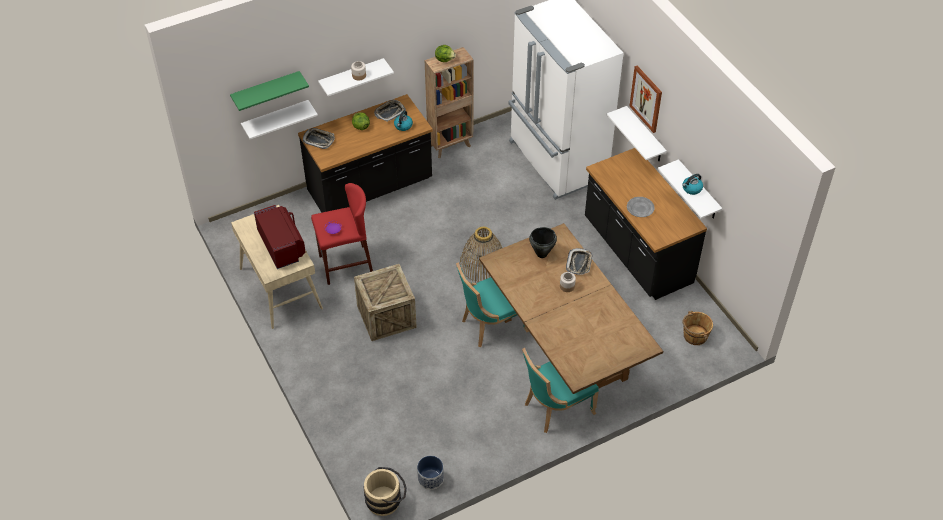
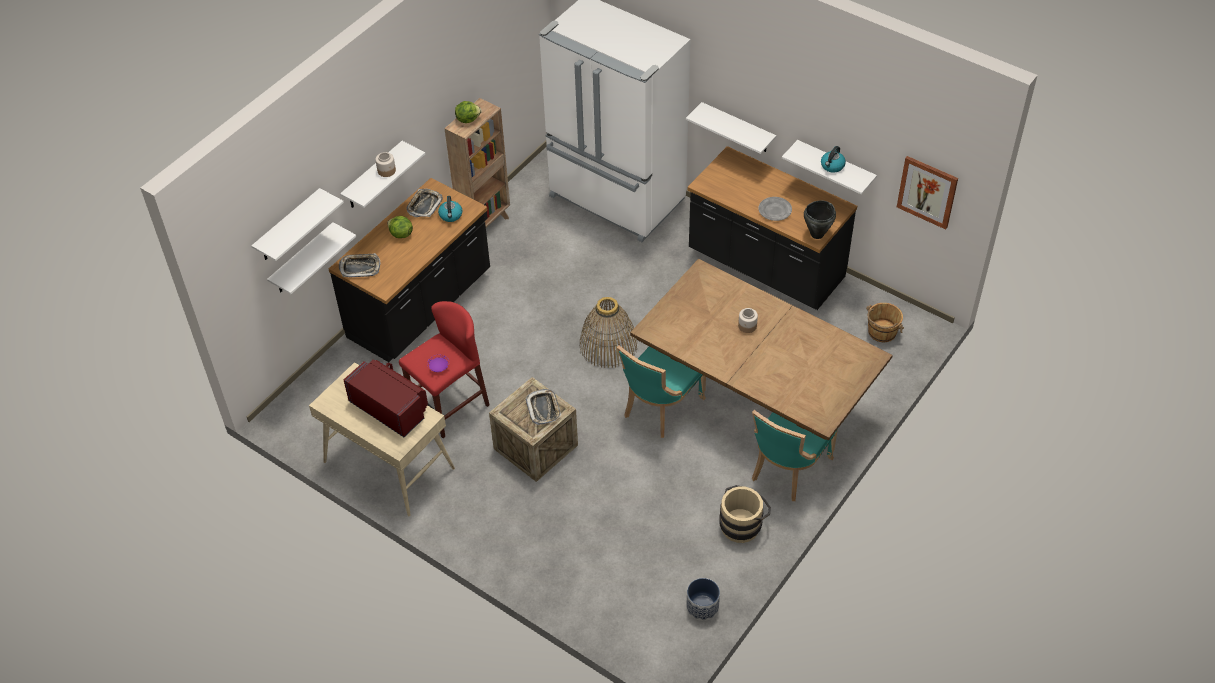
camera: 25 degrees left, 0 degrees up
green shelf [230,71,309,111] -> white shelf [251,188,344,261]
beige bucket [364,467,407,516] -> beige bucket moved to [719,485,771,543]
black cooking pot [529,227,557,258] -> black cooking pot moved to [804,200,836,239]
tray [566,248,593,275] -> tray moved to [526,389,561,425]
picture [630,66,662,133] -> picture moved to [897,156,958,229]

